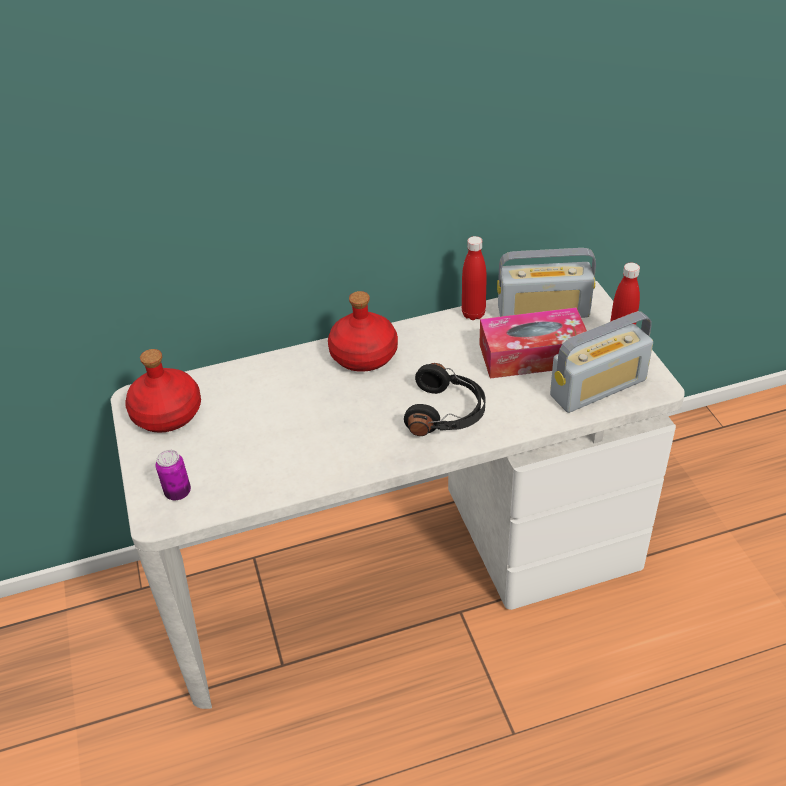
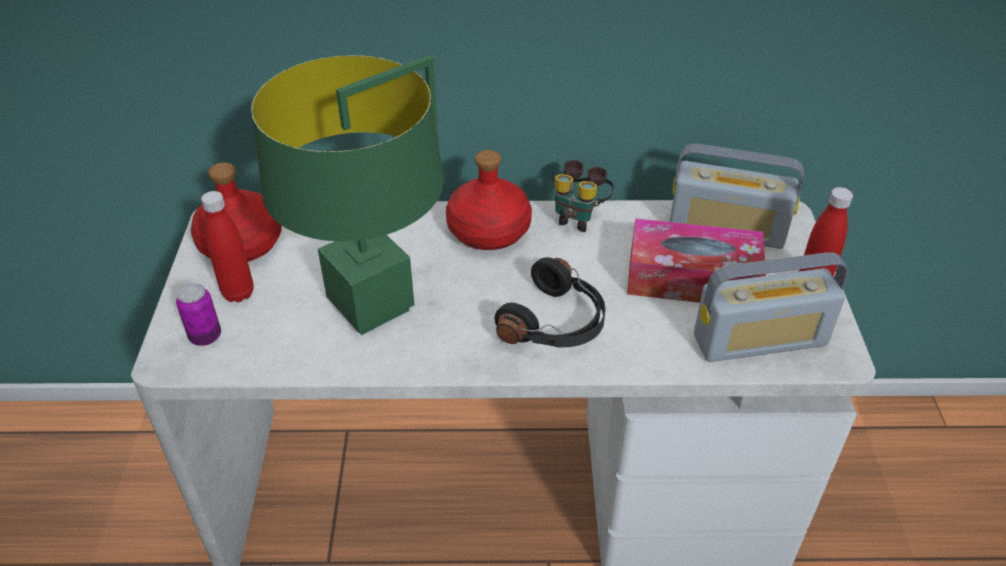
camera: 15 degrees right, 0 degrees up
red bottle [462,236,487,320] -> red bottle moved to [201,191,254,302]
none -> green table lamp [251,55,444,335]
none -> binoculars [555,160,613,232]

